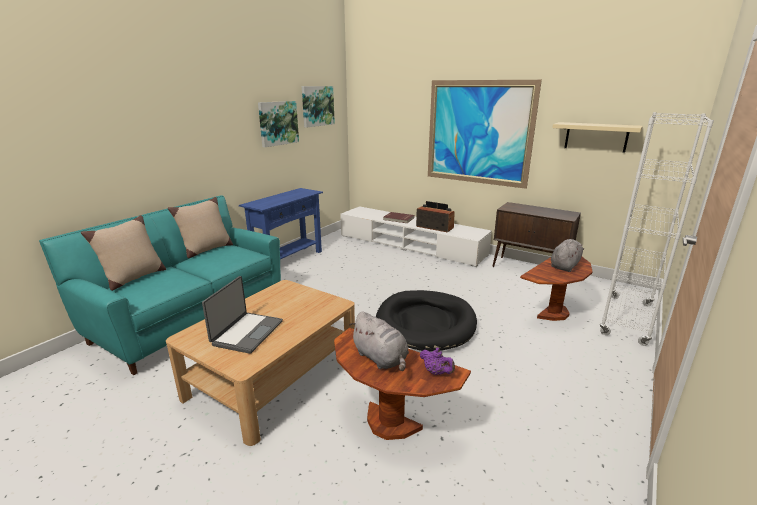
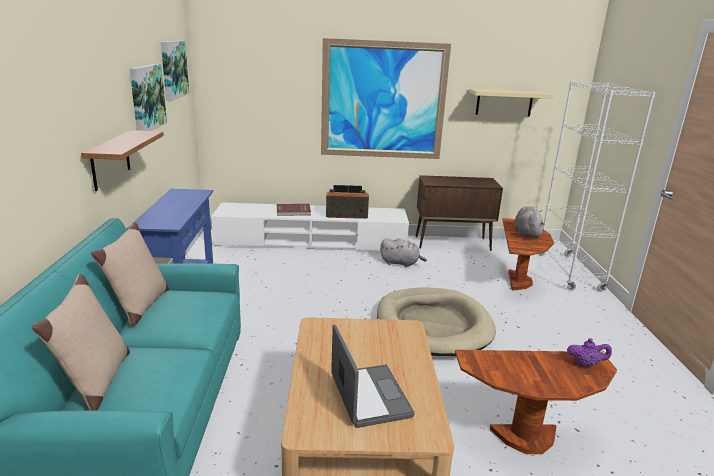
camera: 35 degrees left, 0 degrees up
grey plush toy [349,311,409,371] -> grey plush toy moved to [380,238,427,267]
black dog bed [376,290,477,352] -> beige dog bed [377,288,496,356]
none -> shelf [81,130,164,191]

